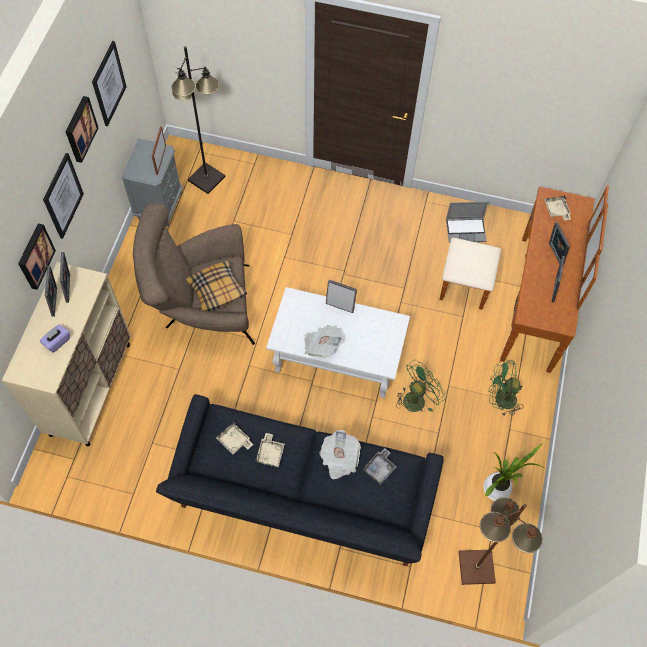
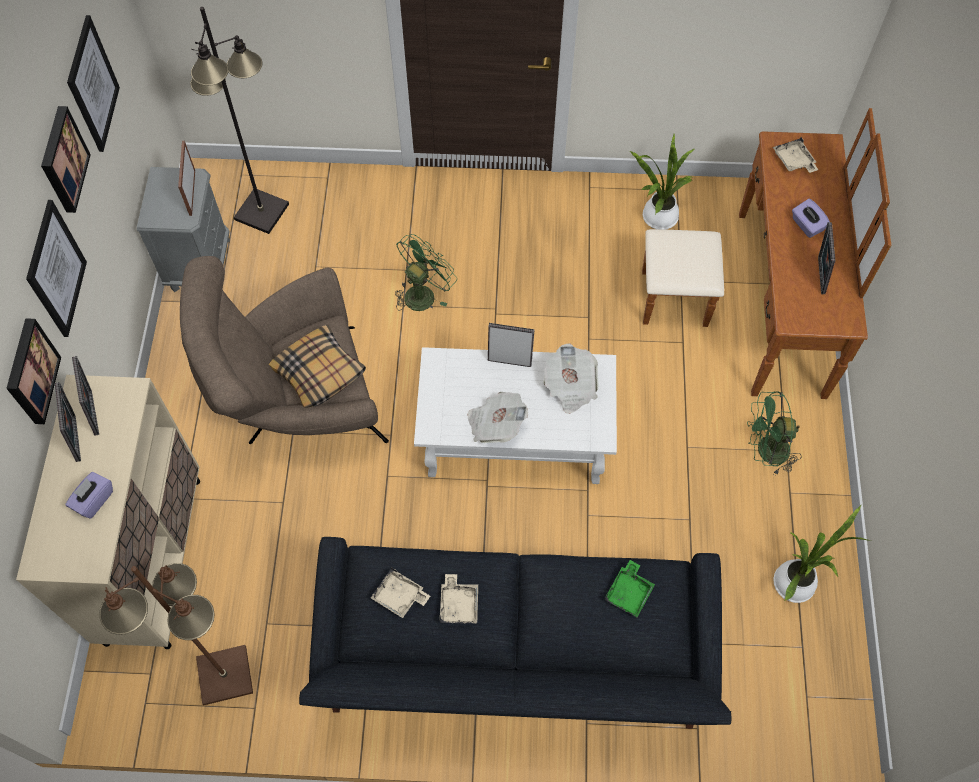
camera: 10 degrees left, 0 degrees up
newspaper [320,430,361,479] -> newspaper moved to [543,343,599,414]
grey tray [363,448,397,485] -> green tray [605,560,655,617]
green fan [396,360,445,412] -> green fan moved to [395,234,457,311]
laptop [446,202,488,243] -> potted plant [630,134,694,230]
brown floor lamp [458,497,542,585] -> brown floor lamp moved to [99,563,253,706]
picture frame [549,222,570,266] -> purple tissue box [792,199,830,238]

